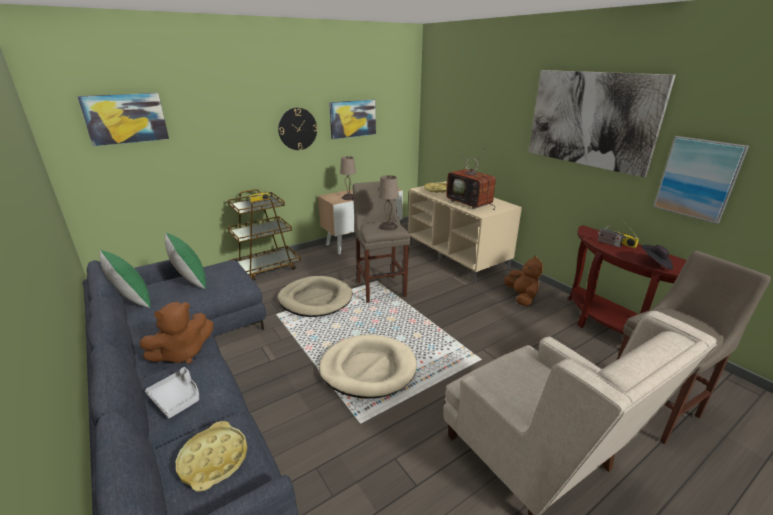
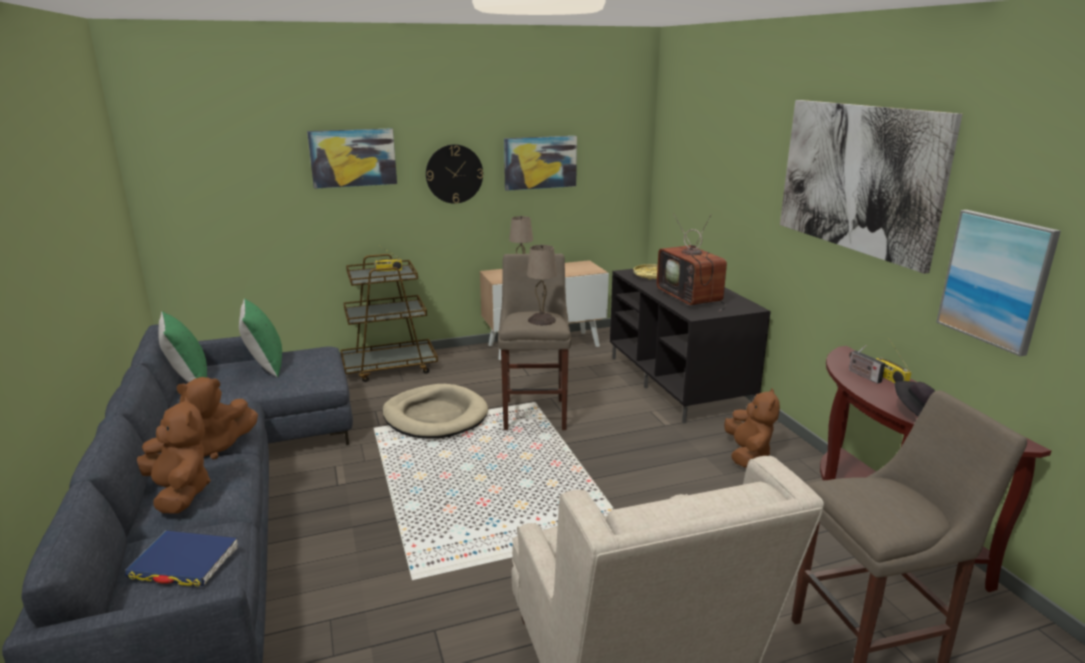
camera: 15 degrees right, 5 degrees down
picture [77,93,169,146] -> picture moved to [307,128,397,189]
grey tray [145,367,199,418] -> brown plush toy [137,397,211,513]
yellow tray [176,421,248,491] -> blue book [125,530,238,587]
beige dog bed [319,334,417,399] -> none
beige tv stand [408,181,522,282] -> black tv stand [610,269,771,423]

